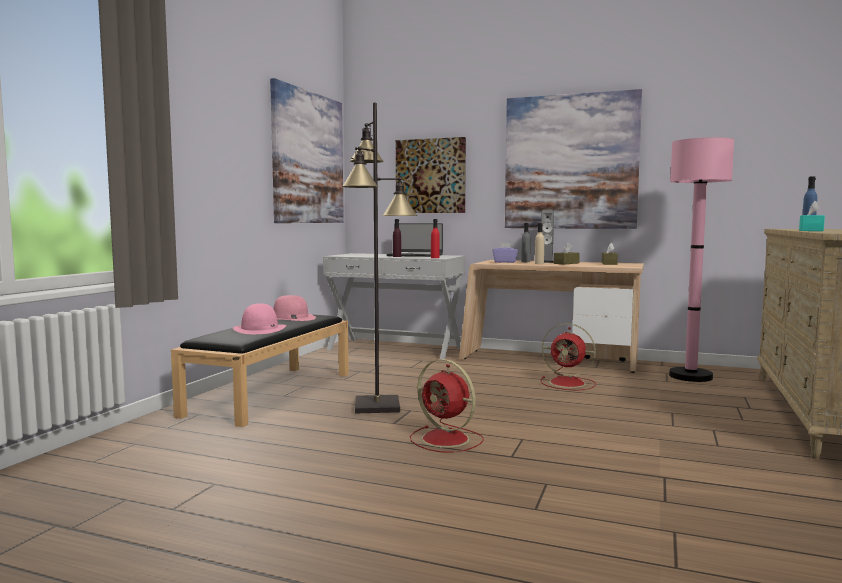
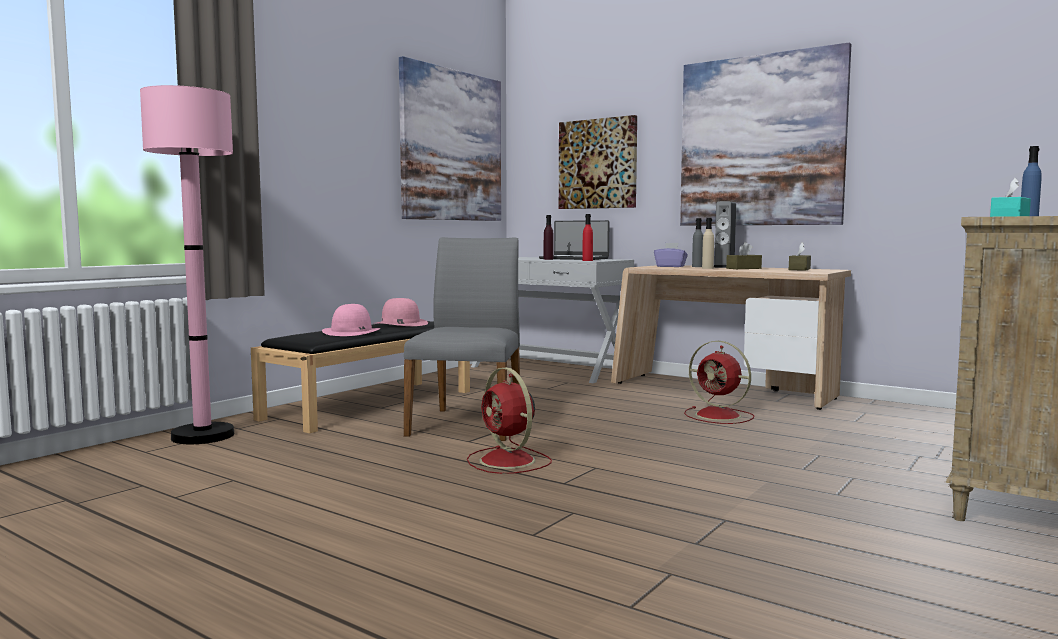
camera: 15 degrees right, 0 degrees up
black floor lamp [342,102,417,413] -> grey chair [404,237,520,441]
pink floor lamp [669,137,734,382] -> pink floor lamp moved to [140,85,234,444]

